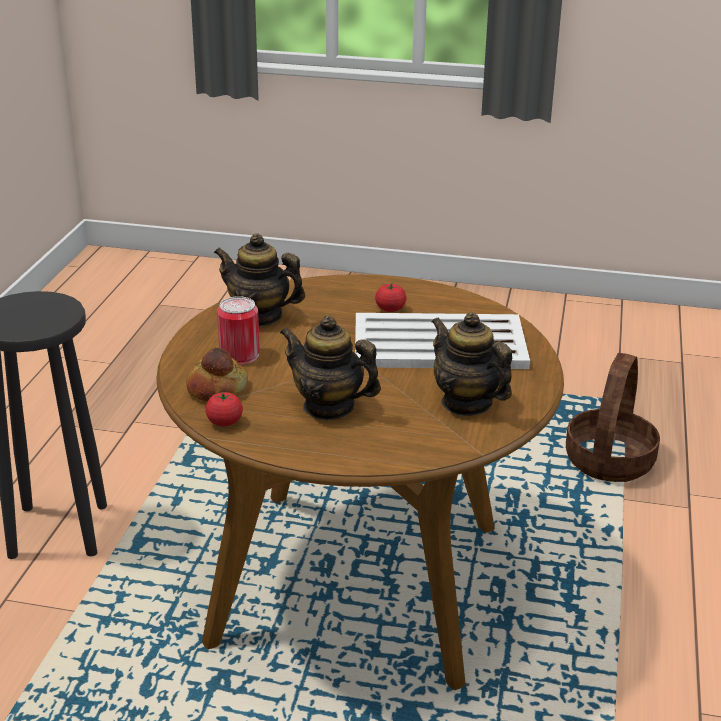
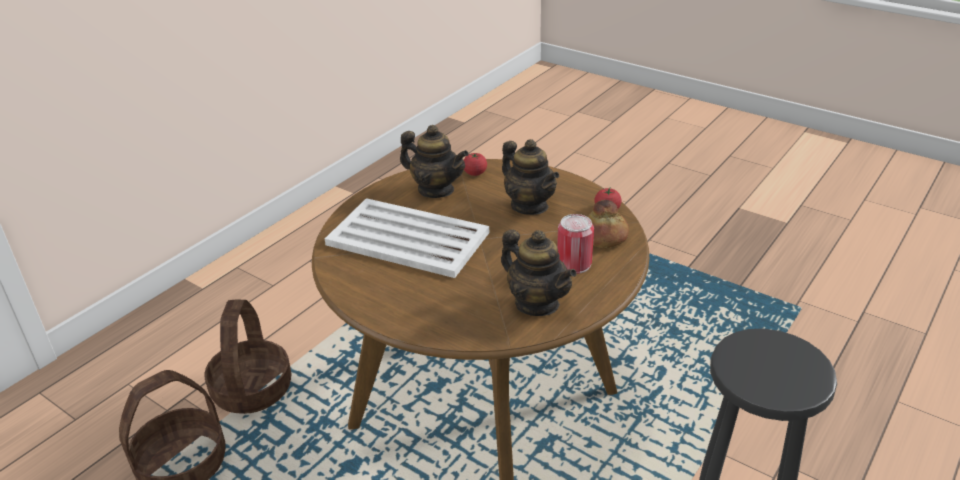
camera: 155 degrees left, 5 degrees up
tomato [375,283,406,312] -> tomato moved to [463,153,487,176]
teapot [431,312,512,416] -> teapot turned 45 degrees counterclockwise [400,125,469,198]
none -> basket [204,299,292,414]

